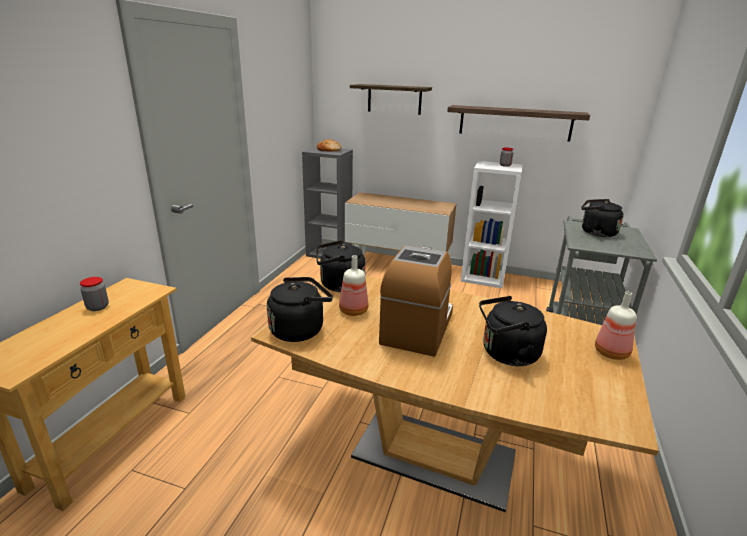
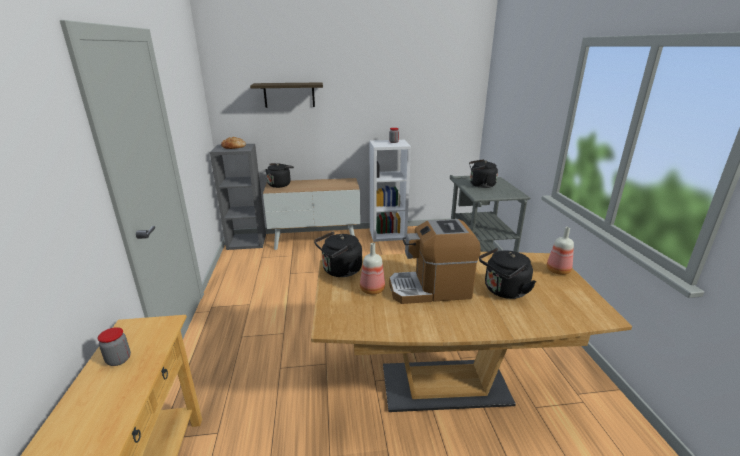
camera: 25 degrees left, 0 degrees up
black kettle [267,277,333,342] -> black kettle moved to [265,163,294,188]
coffee machine [379,245,453,357] -> coffee machine turned 90 degrees counterclockwise [389,219,481,304]
shelf [447,105,590,142] -> none

